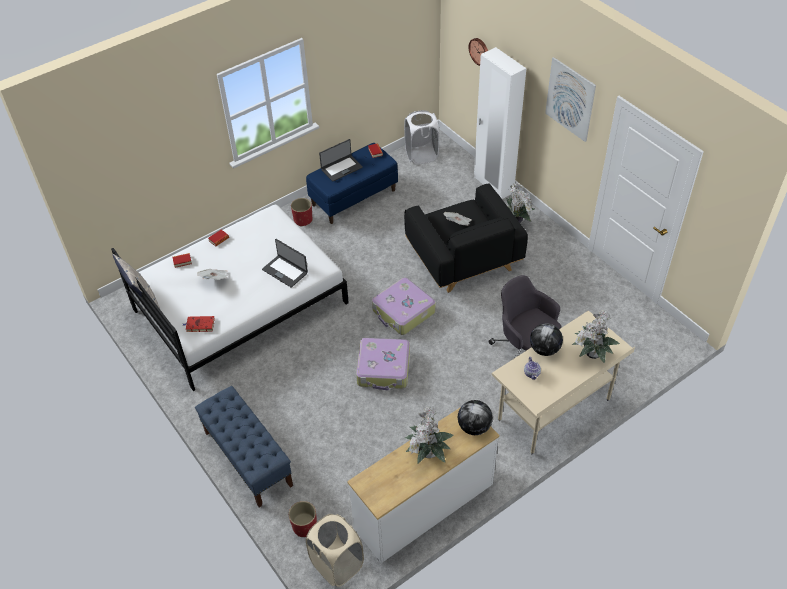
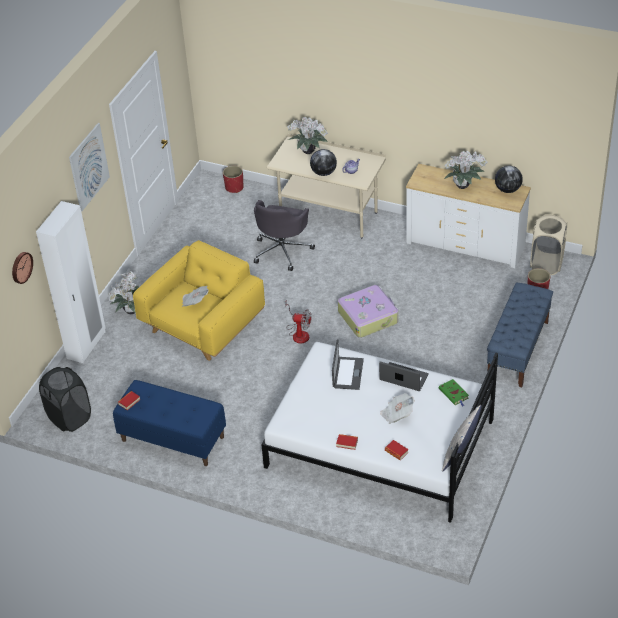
camera: 120 degrees left, 5 degrees down
red book [182,316,215,332] -> green book [439,379,469,406]
red planter [291,198,312,227] -> red planter moved to [223,166,244,193]
laptop [319,139,363,181] -> laptop moved to [379,362,429,391]
suitcase [372,277,435,335] -> fan [285,300,312,344]
white laundry basket [404,110,439,164] -> black laundry basket [39,367,91,432]
black armchair [404,183,528,293] -> yellow armchair [133,240,265,361]
globe [458,400,493,435] -> globe moved to [495,165,523,193]

